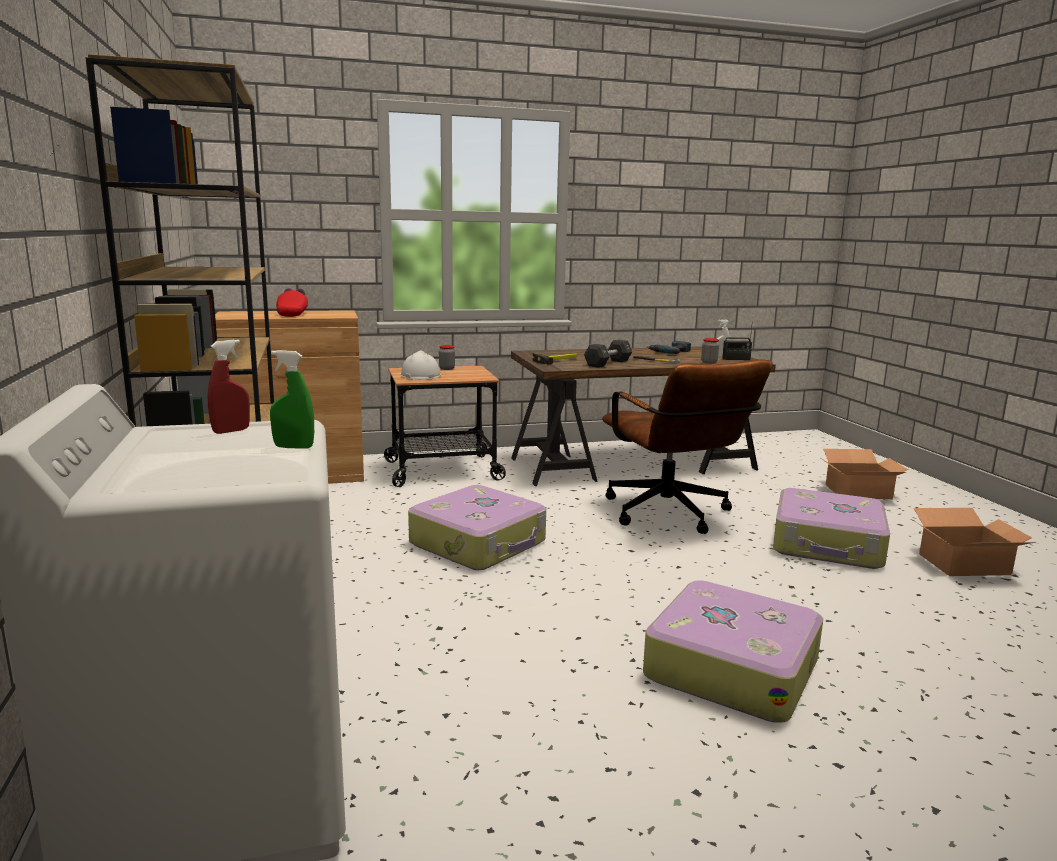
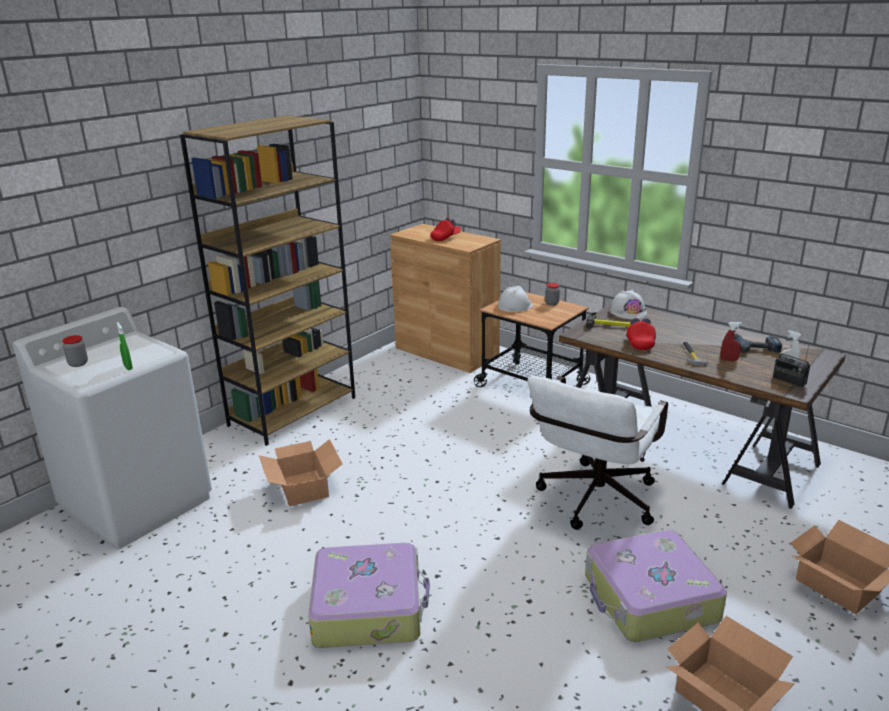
camera: 55 degrees right, 10 degrees up
red spray bottle [208,340,250,434] -> red spray bottle moved to [721,322,742,361]
suitcase [408,485,546,570] -> none
black dumbbell [584,339,632,368] -> red cap [627,318,656,350]
brown office chair [602,359,773,534] -> white office chair [528,376,668,530]
jar [701,338,719,364] -> jar moved to [62,335,88,367]
none -> cardboard box [259,439,343,507]
none -> white hard hat [610,290,647,319]

